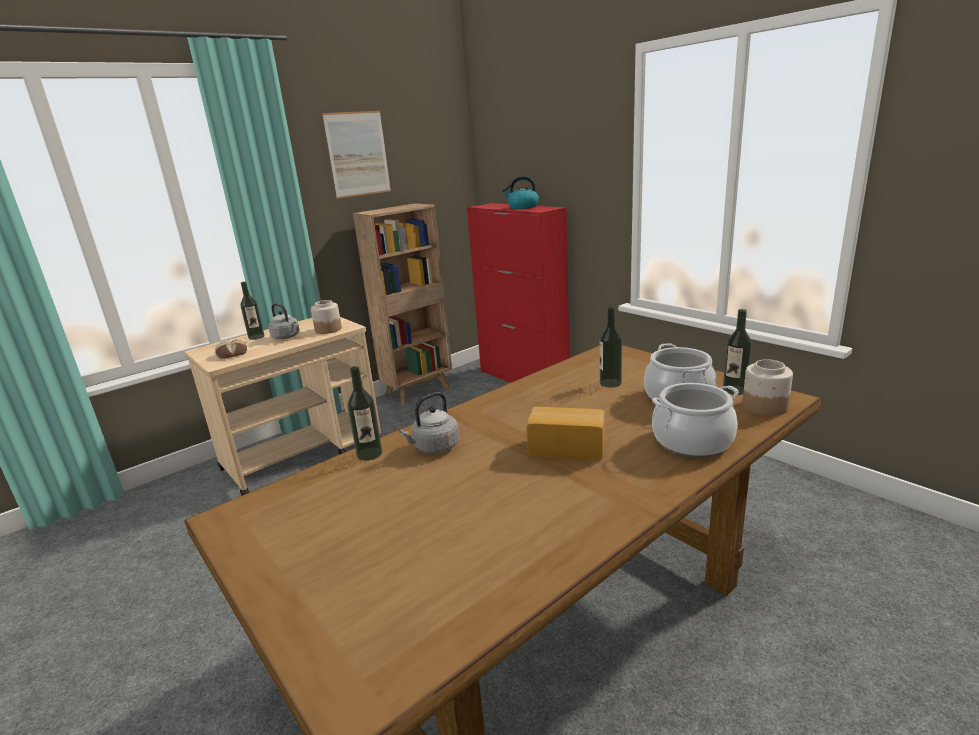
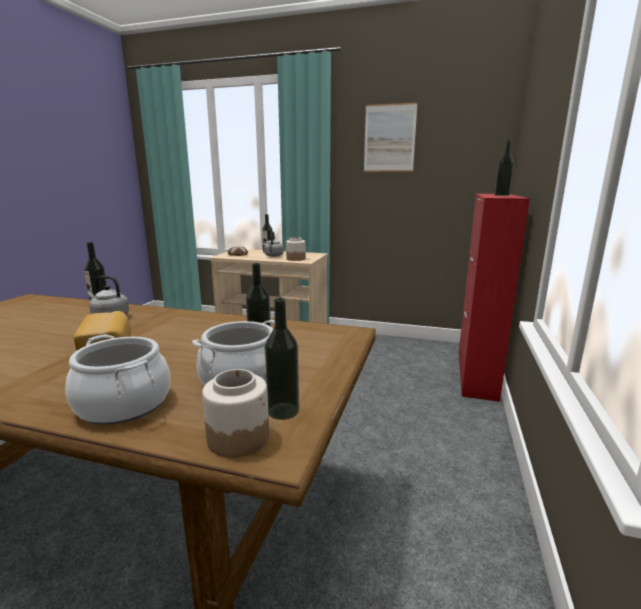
camera: 55 degrees right, 5 degrees down
brown bookcase [353,203,452,406] -> none
kettle [503,176,539,209] -> bottle [495,140,514,196]

